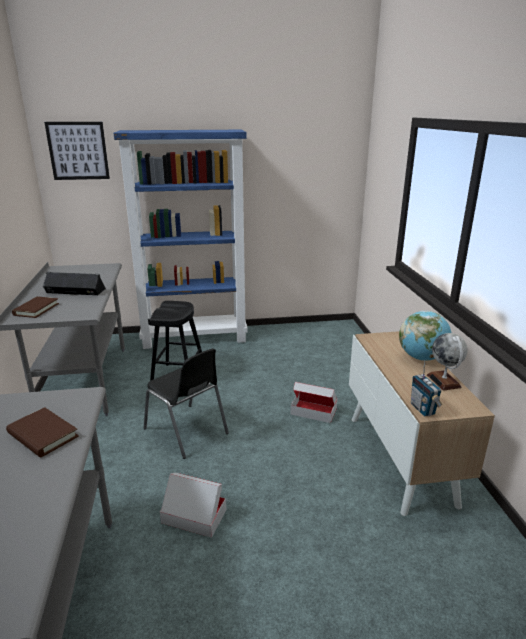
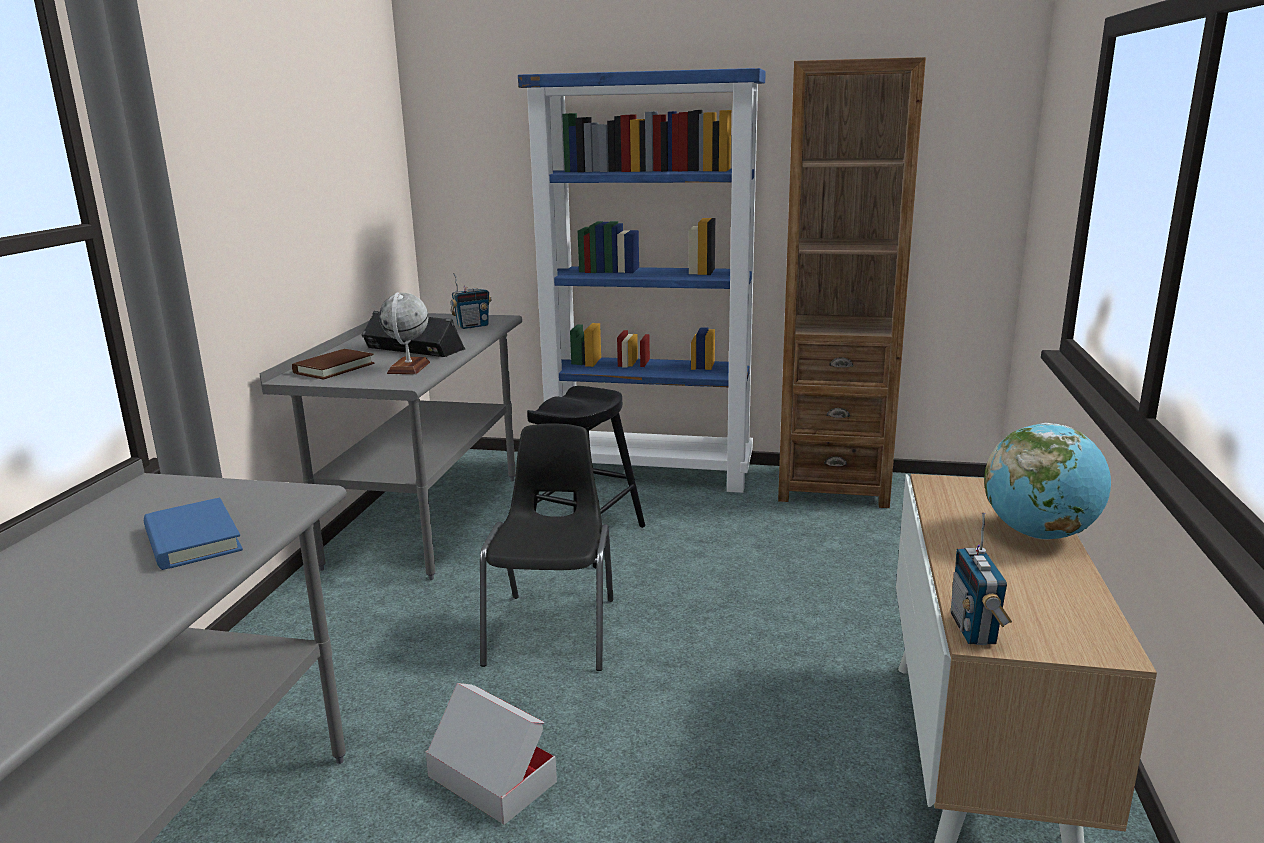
camera: 20 degrees right, 5 degrees down
brown book [6,407,79,458] -> blue book [144,498,243,570]
picture [44,122,110,180] -> none
black chair [144,348,229,459] -> black chair turned 150 degrees counterclockwise [480,423,614,671]
cardboard box [291,382,338,423] -> none
globe [427,333,468,391] -> globe moved to [379,292,430,374]
none -> radio [450,273,491,329]
none -> brown bookcase [778,57,926,508]

